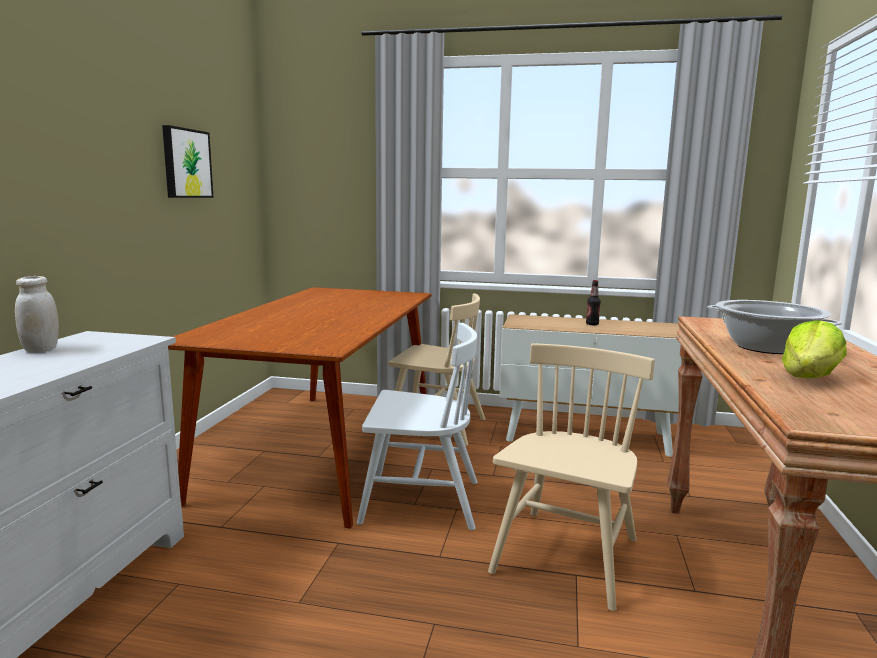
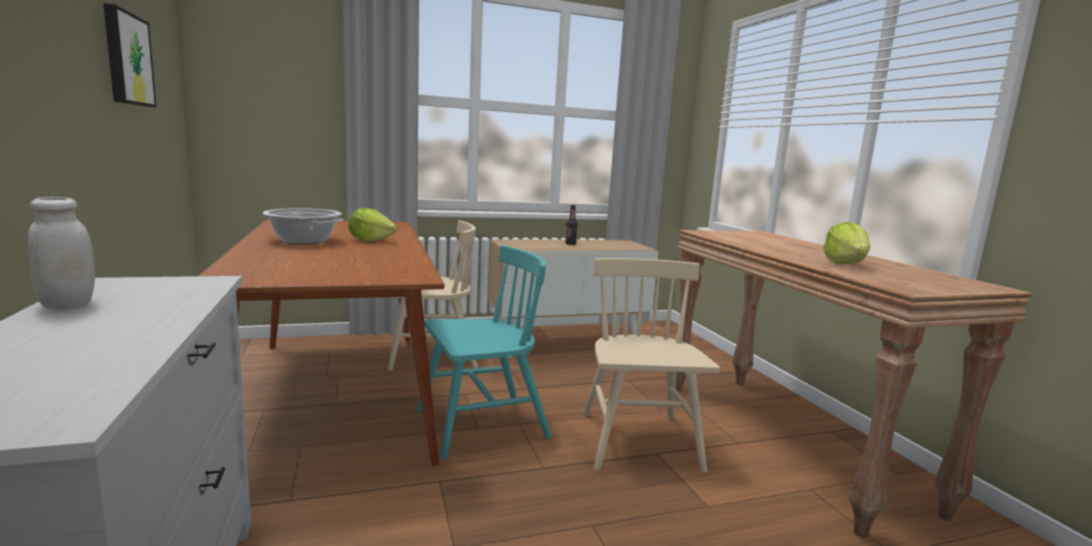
camera: 30 degrees left, 0 degrees up
white chair [357,323,477,530] -> turquoise chair [417,245,552,459]
cooking pot [707,300,842,354] -> cooking pot moved to [263,208,343,244]
none -> lettuce [348,208,397,242]

